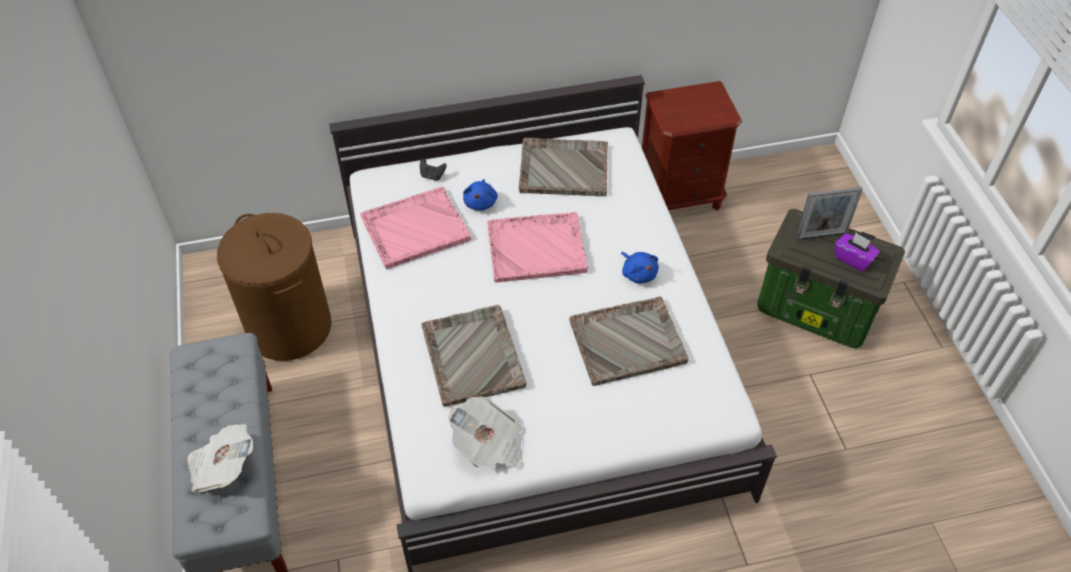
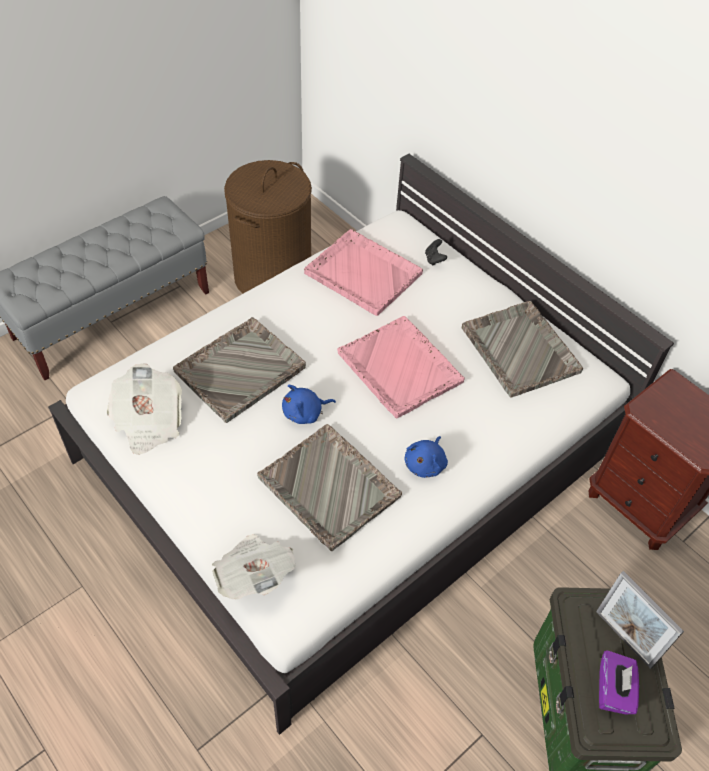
camera: 60 degrees right, 0 degrees up
newspaper [187,424,253,492] -> newspaper moved to [212,534,296,600]
blue plush toy [463,179,498,211] -> blue plush toy moved to [282,384,336,424]

